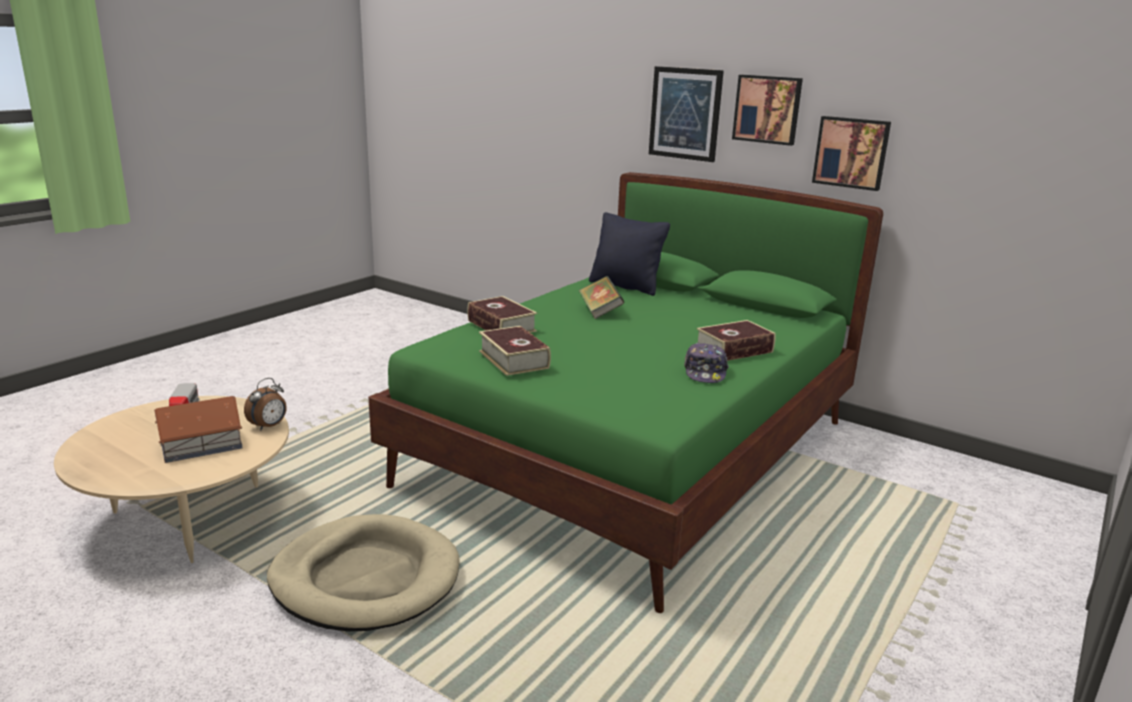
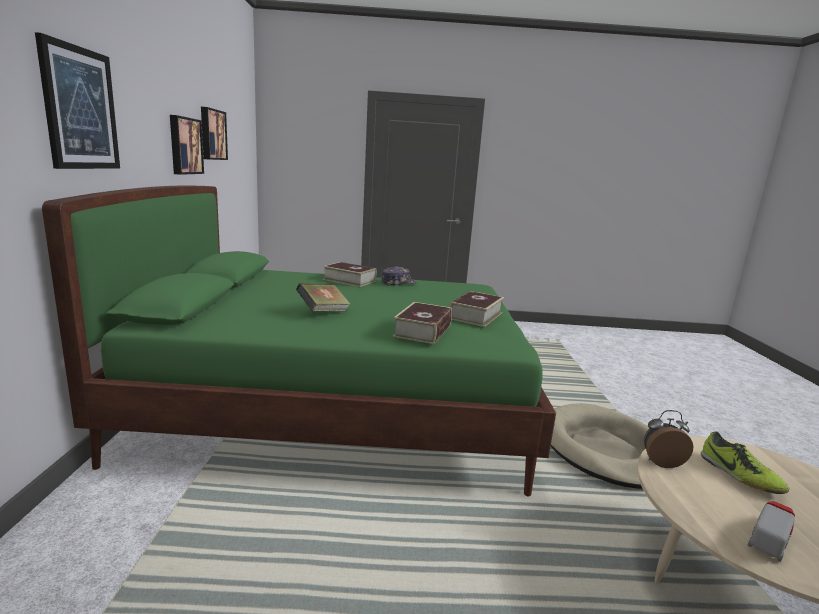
camera: 125 degrees left, 5 degrees down
toy house [154,396,242,463] -> shoe [701,432,789,494]
black pillow [589,212,670,296] -> none
picture [732,75,803,146] -> picture moved to [201,107,228,160]

